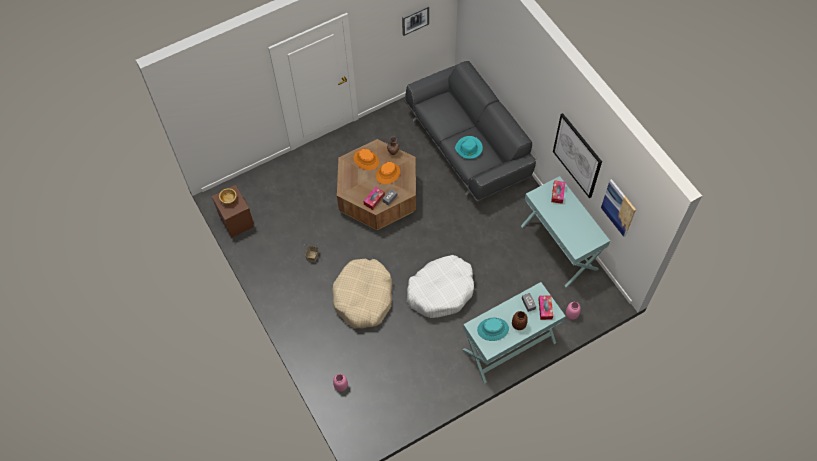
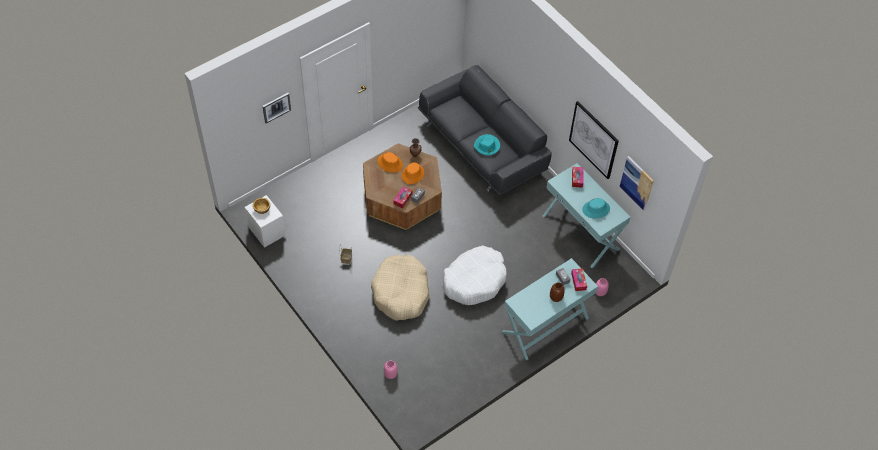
camera: 10 degrees left, 5 degrees down
brown nightstand [212,185,254,238] -> white nightstand [245,195,285,248]
picture [402,6,429,36] -> picture moved to [262,93,291,124]
turquoise hat [477,318,509,341] -> turquoise hat moved to [582,198,610,218]

